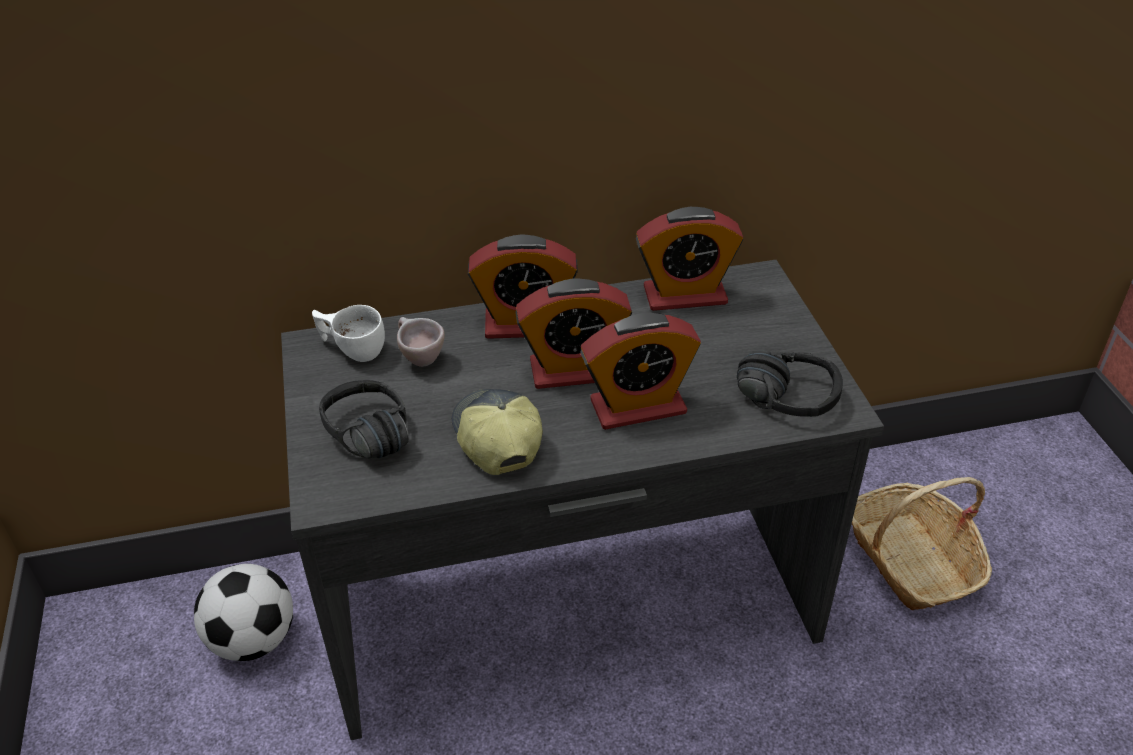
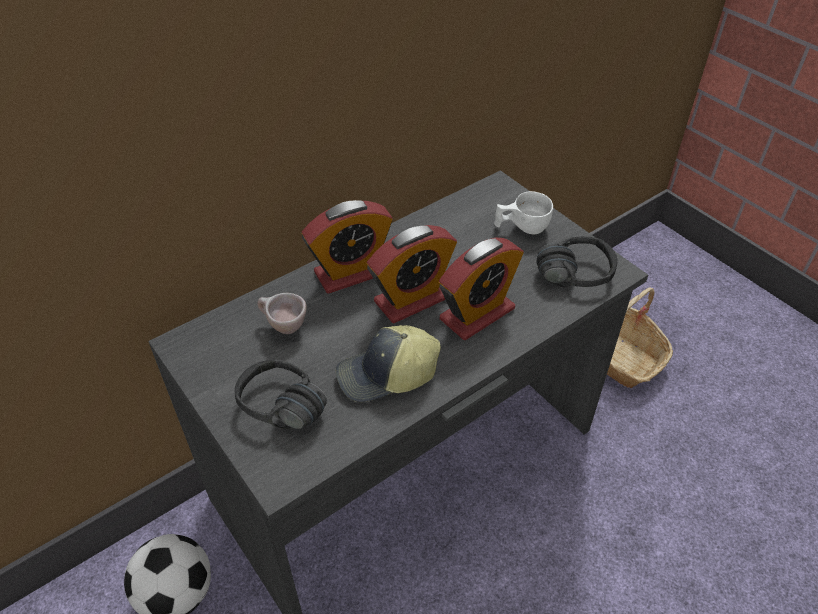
camera: 25 degrees left, 5 degrees up
white cup [312,305,385,362] -> white cup moved to [494,191,553,234]
cap [451,389,543,475] -> cap turned 60 degrees counterclockwise [336,325,441,402]
alarm clock [636,207,743,311] -> none

